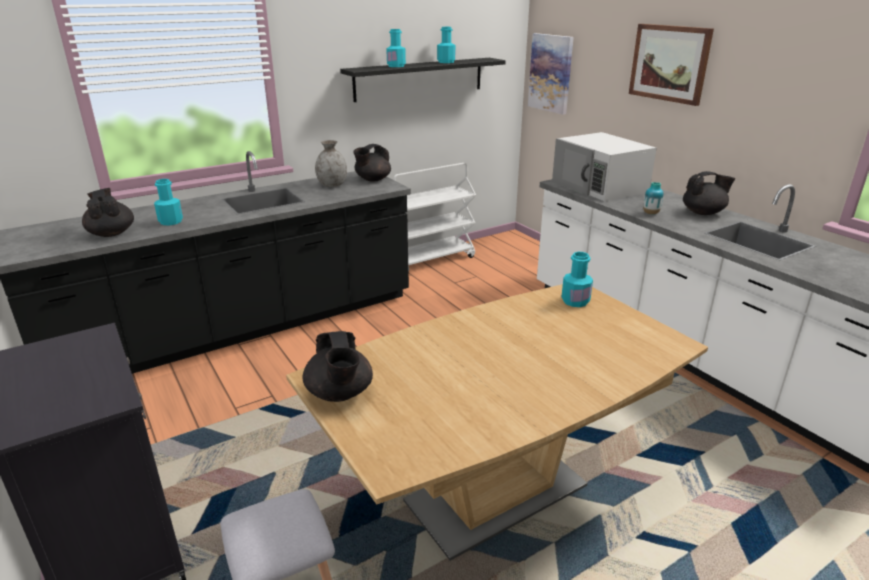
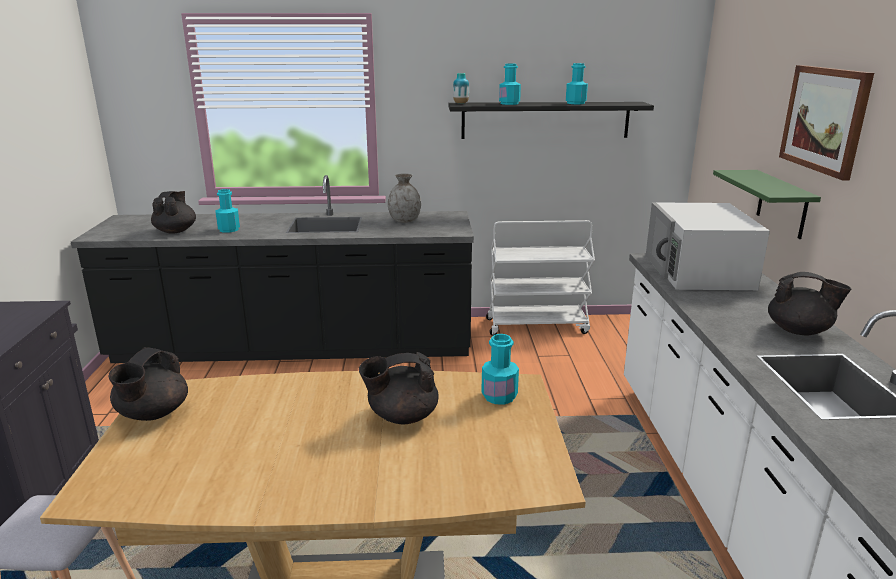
camera: 30 degrees right, 5 degrees down
black teapot [353,144,391,181] -> black teapot moved to [359,352,439,424]
picture [528,33,574,115] -> none
vase [643,182,663,214] -> vase moved to [453,73,469,104]
none -> green shelf [713,170,821,239]

